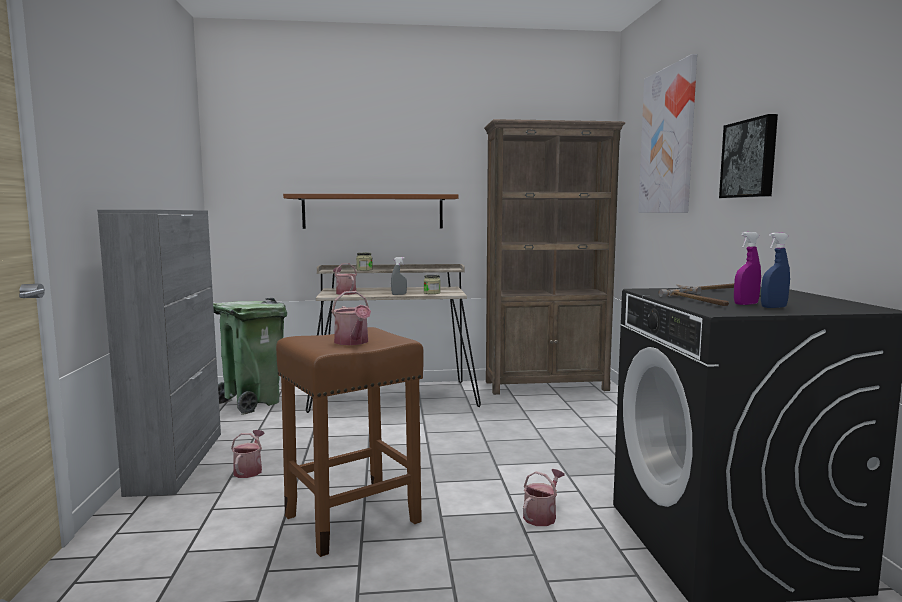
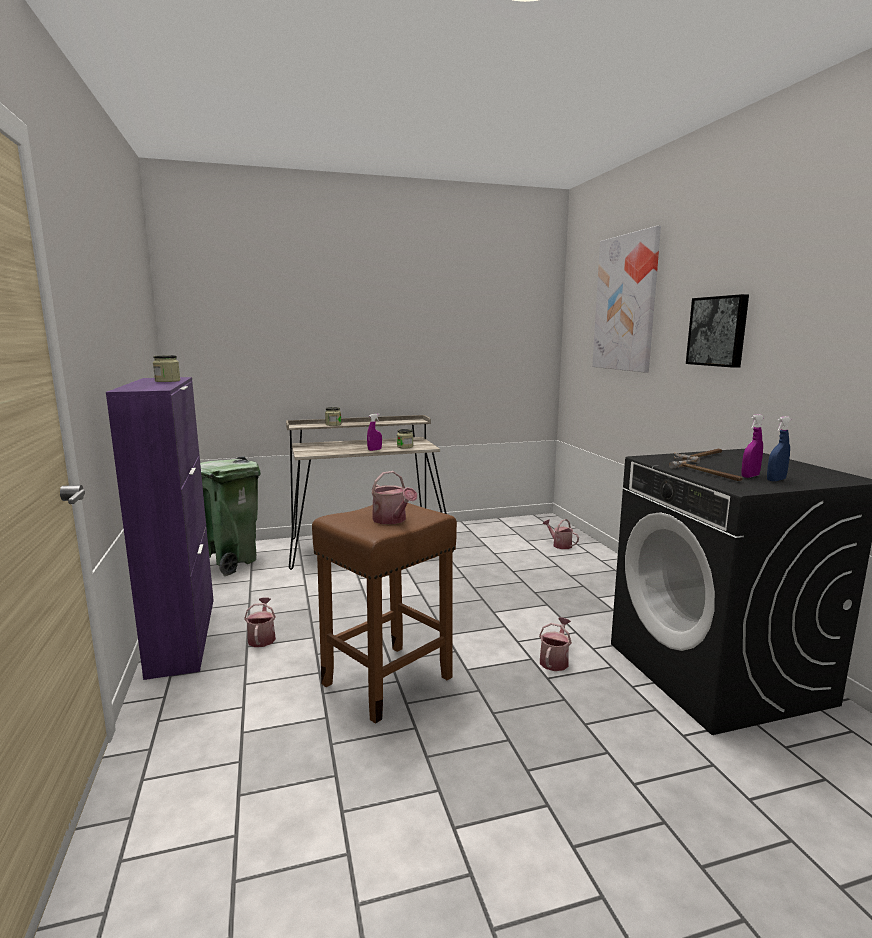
camera: 10 degrees left, 5 degrees up
grey cabinet [97,210,221,497] -> purple cabinet [106,377,214,680]
brown shelf [283,194,458,229] -> none
watering can [333,263,357,295] -> watering can moved to [542,519,579,549]
grey spray bottle [391,257,407,295] -> purple spray bottle [367,414,382,451]
brown bookcase [484,119,625,395] -> none
none -> jar [153,355,180,382]

